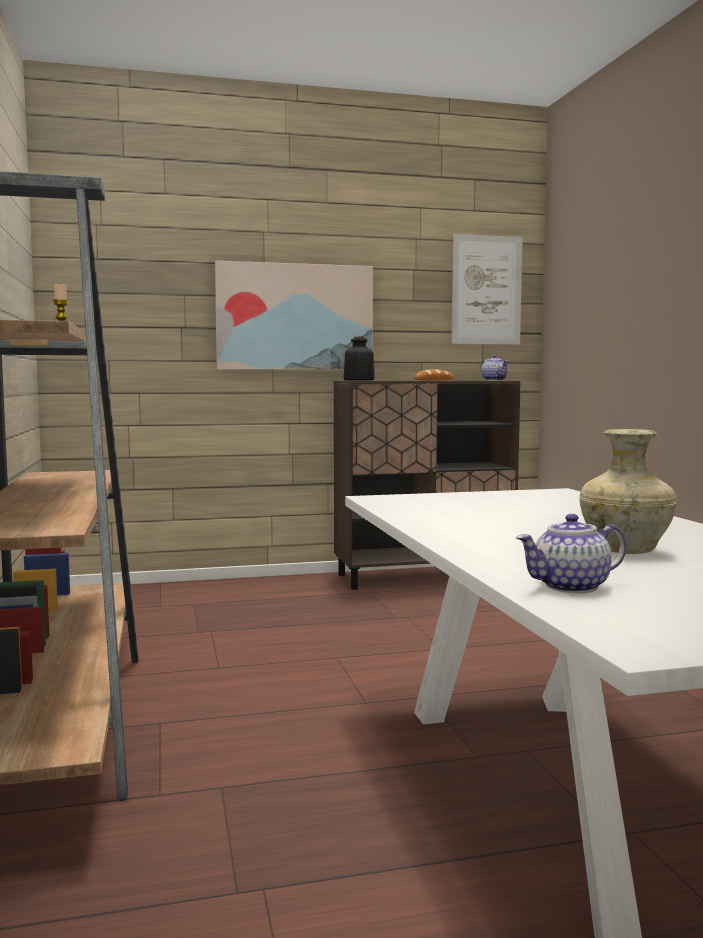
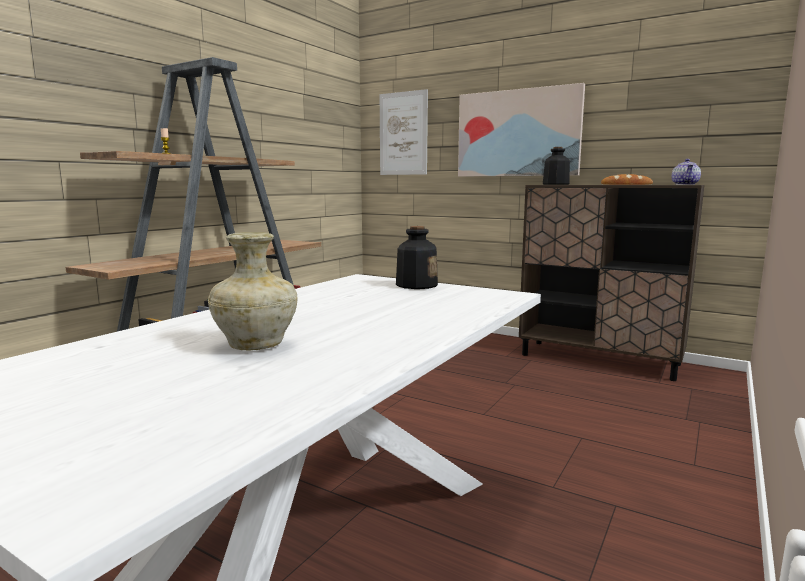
camera: 45 degrees right, 5 degrees up
picture [452,234,523,345] -> picture moved to [380,89,428,175]
teapot [516,514,626,593] -> none
none -> bottle [396,226,438,289]

